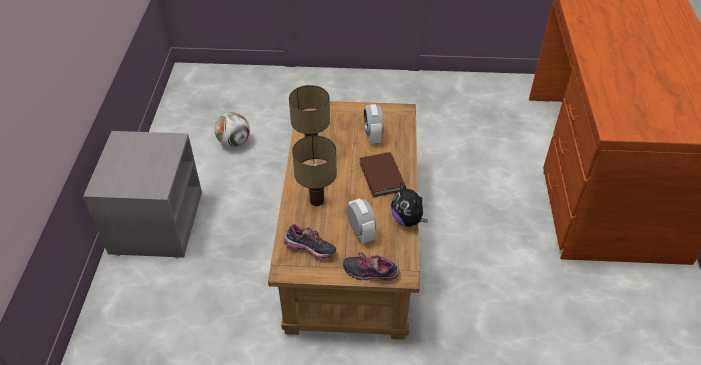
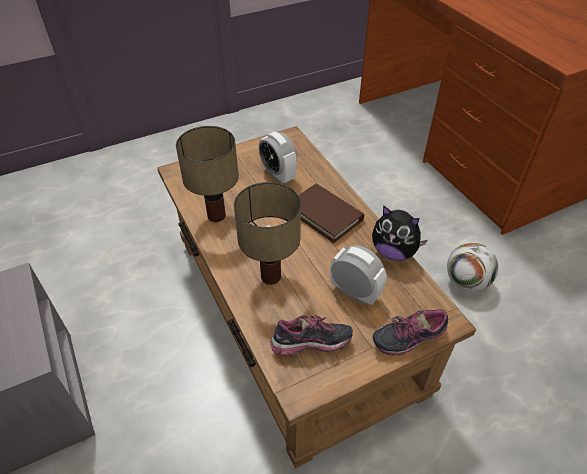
camera: 30 degrees left, 0 degrees up
football [215,113,250,147] -> football moved to [447,243,498,291]

